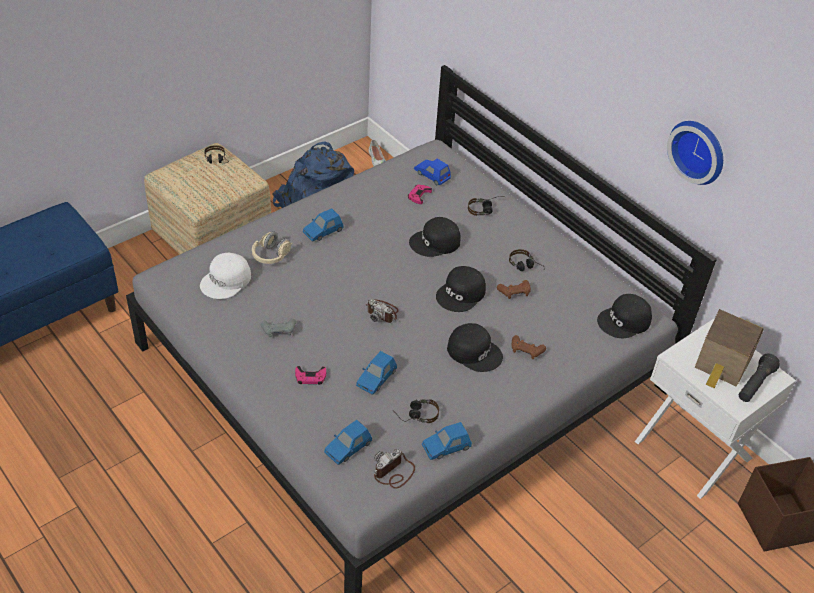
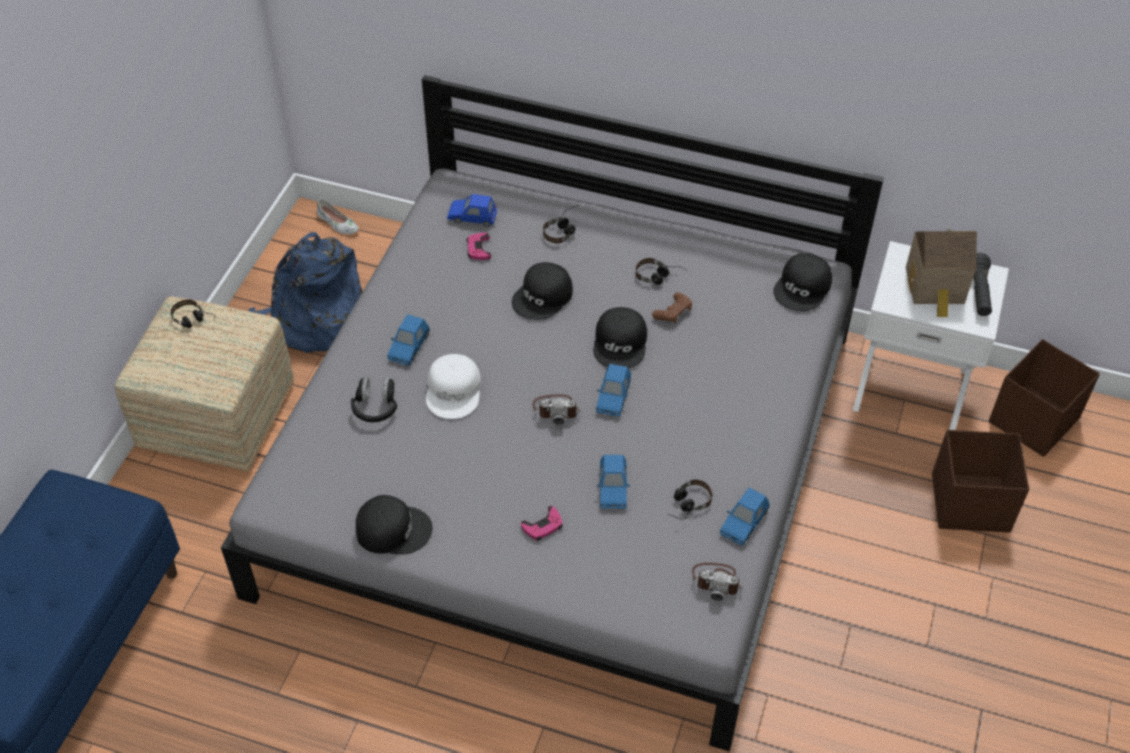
camera: 30 degrees left, 5 degrees up
white cap [200,253,251,299] -> white cap moved to [426,354,481,419]
beige headphones [252,232,292,264] -> black headphones [351,376,397,422]
grey game controller [261,318,296,337] -> none
blue toy car [324,420,372,465] -> blue toy car moved to [596,364,631,417]
camera [374,449,415,489] -> camera turned 90 degrees counterclockwise [692,563,743,601]
black cap [447,323,503,372] -> black cap moved to [356,495,432,554]
brown game controller [511,335,546,359] -> none
wall clock [667,121,723,185] -> none
none -> brown storage box [932,430,1029,532]

